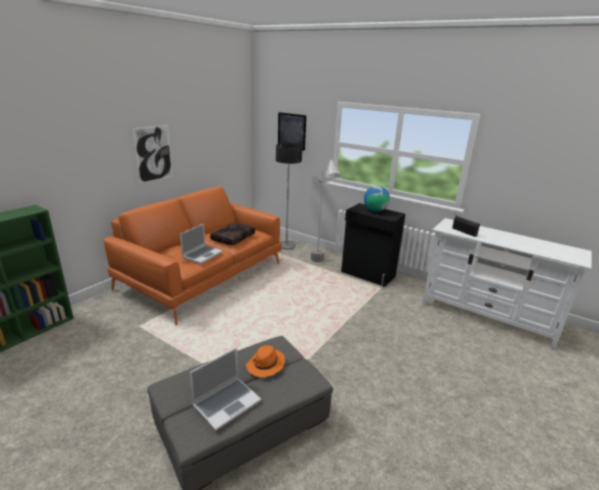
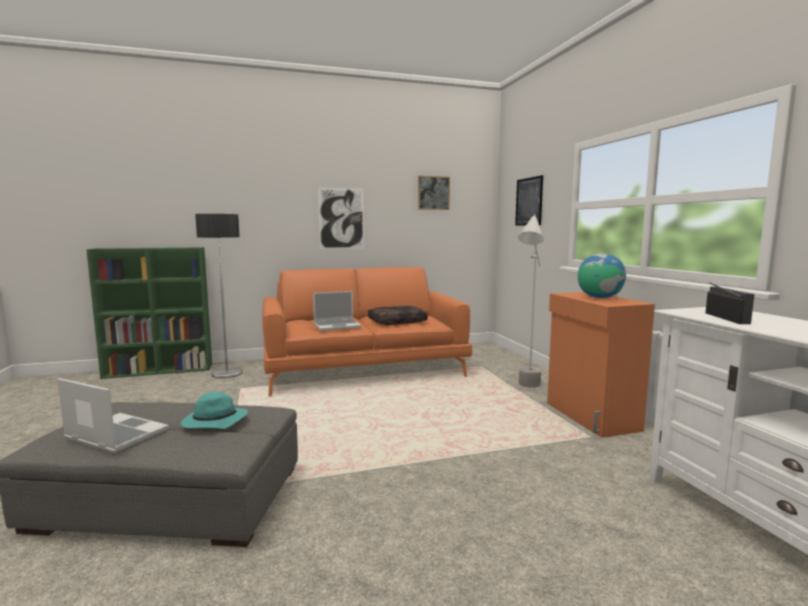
camera: 40 degrees right, 15 degrees down
laptop [189,348,261,431] -> laptop turned 150 degrees counterclockwise [57,378,169,453]
orange hat [246,346,285,377] -> turquoise hat [181,392,248,429]
floor lamp [276,143,302,250] -> floor lamp moved to [195,214,243,378]
black cabinet [341,203,405,287] -> orange cabinet [547,292,655,438]
none -> picture [418,176,450,210]

